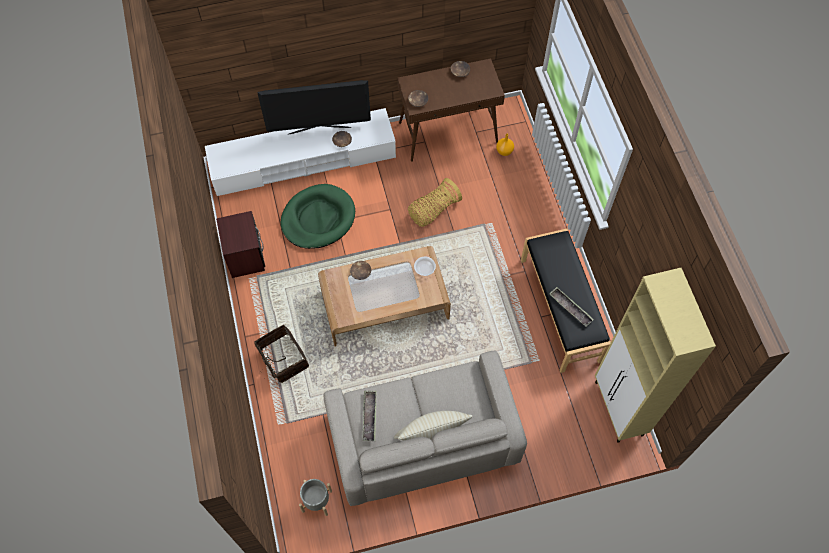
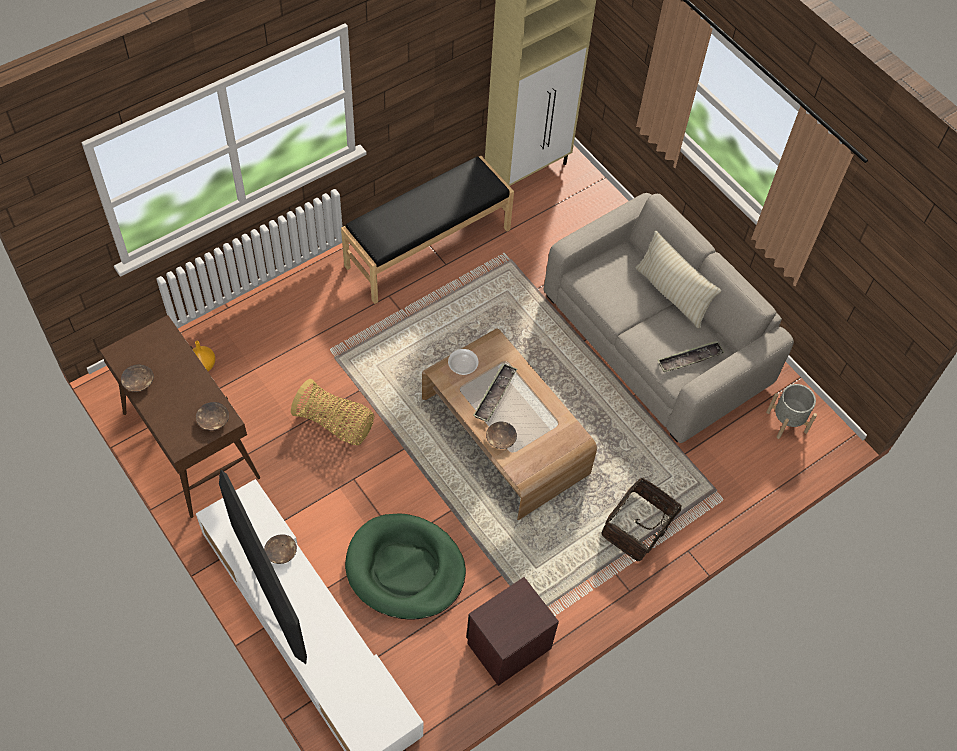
camera: 115 degrees left, 5 degrees down
tray [549,287,594,327] -> tray moved to [473,363,517,422]

